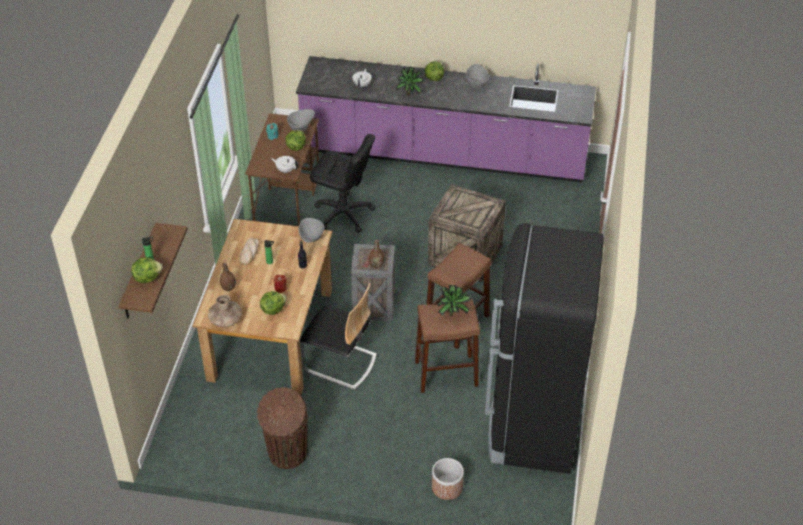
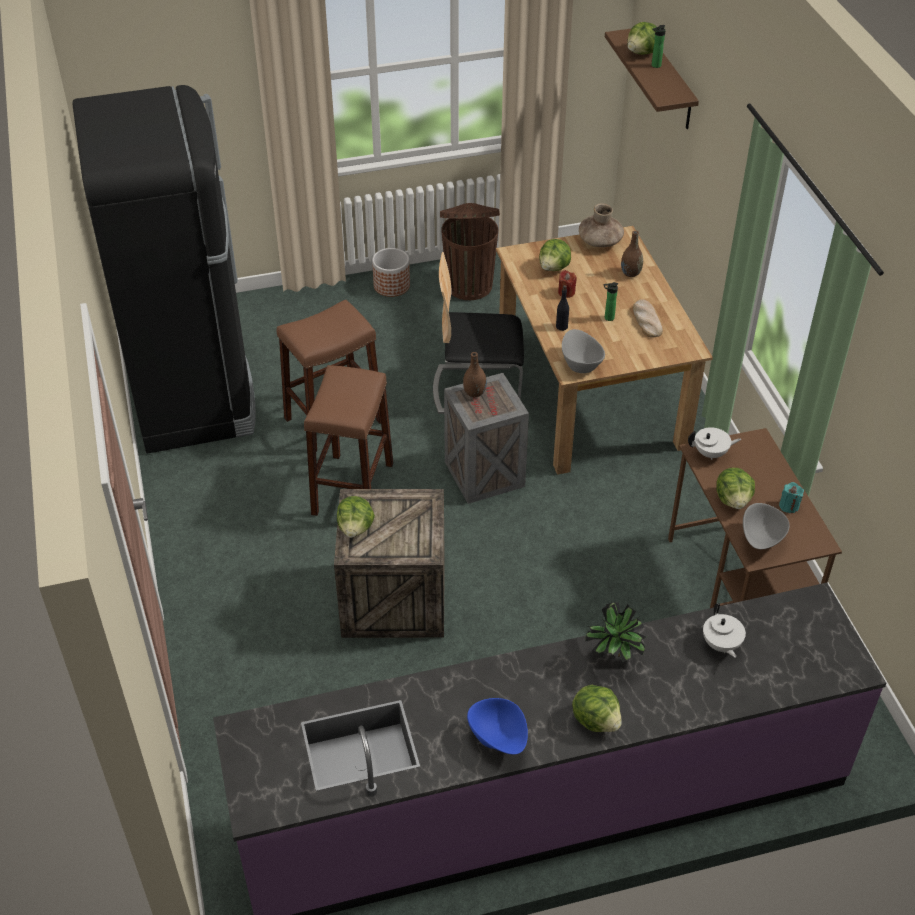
camera: 155 degrees right, 0 degrees up
black office chair [310,134,375,233] -> none
planter [432,458,464,500] -> planter moved to [372,248,410,297]
potted plant [438,285,470,316] -> none
grey bowl [466,64,490,89] -> blue bowl [467,698,528,754]
none -> lettuce [337,496,375,538]

